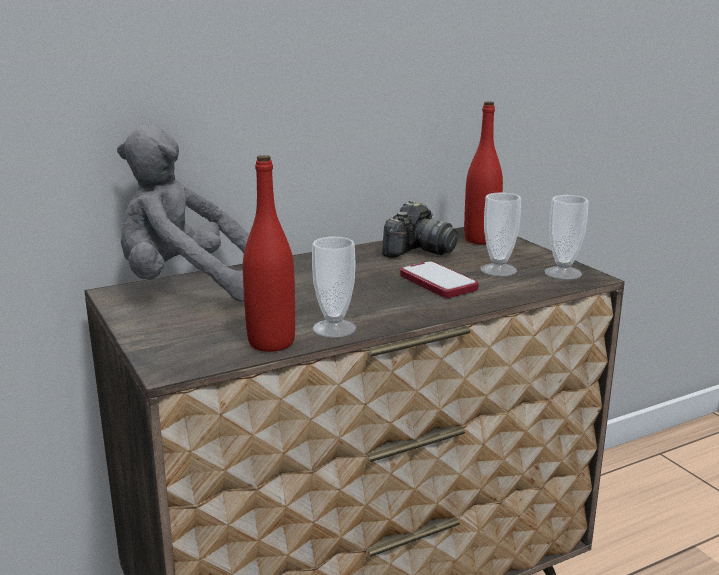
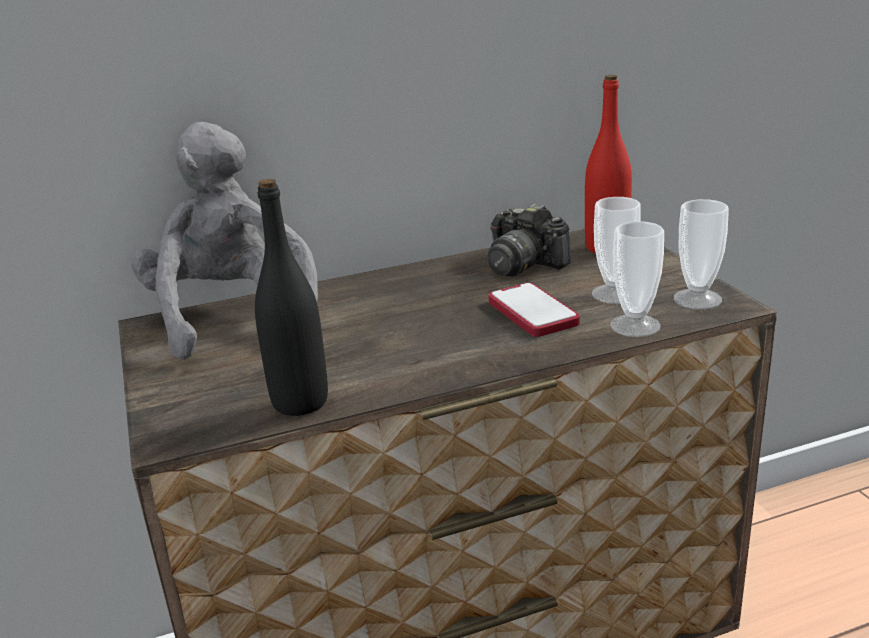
camera: 10 degrees right, 5 degrees up
grey plush toy [117,126,249,302] -> grey plush toy turned 60 degrees clockwise [131,122,318,360]
red bottle [243,155,295,352] -> black bottle [255,179,328,416]
cup [312,237,356,338] -> cup moved to [610,221,664,337]
camera [382,201,458,258] -> camera turned 90 degrees clockwise [487,204,571,277]

